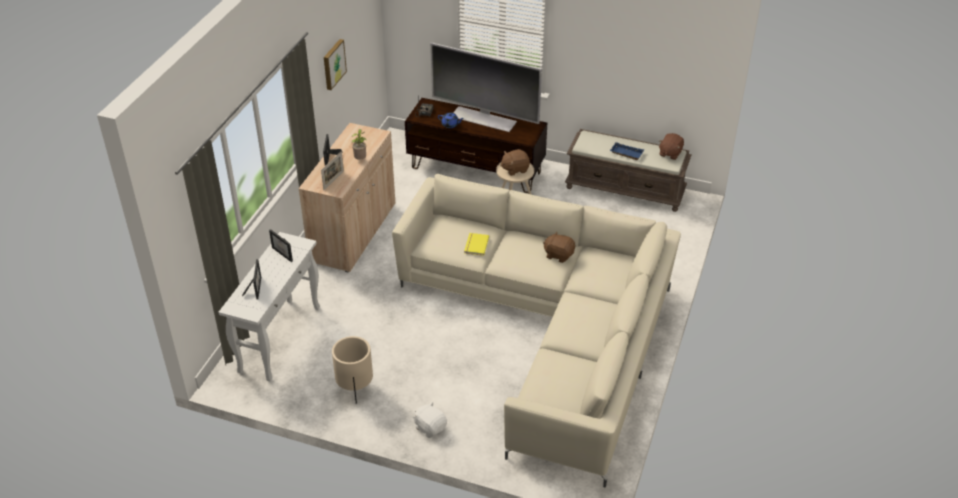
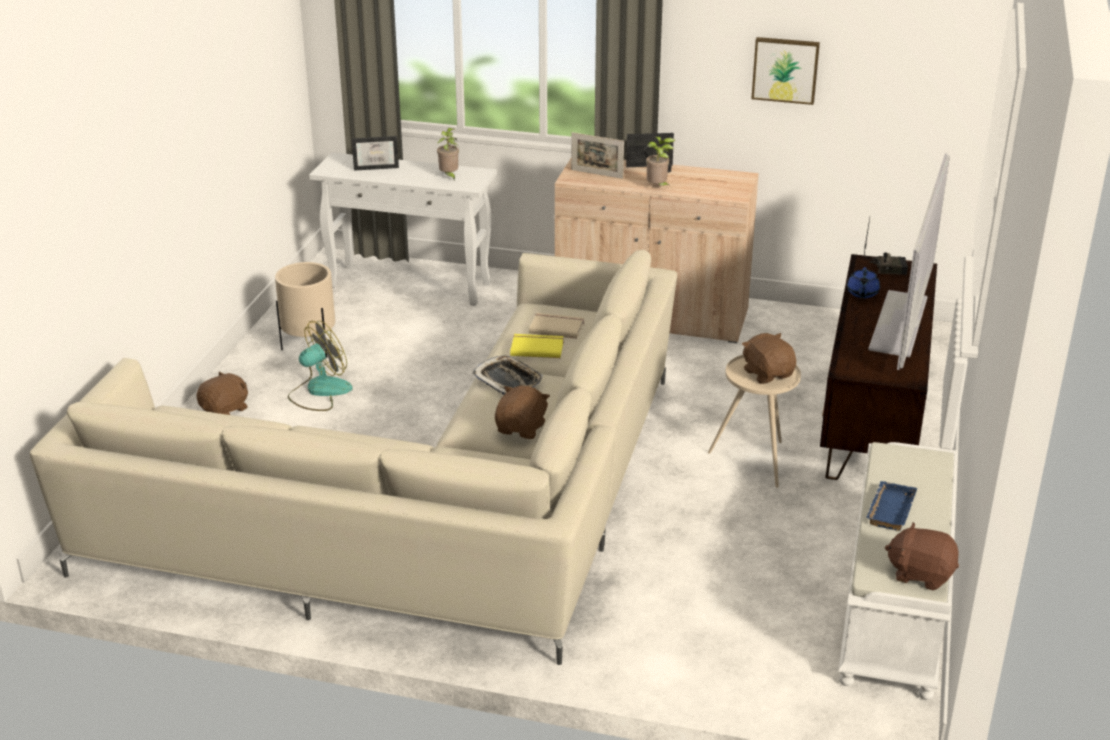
camera: 85 degrees right, 10 degrees down
picture frame [269,229,293,262] -> potted plant [437,128,459,180]
white plush toy [413,402,447,438] -> brown plush toy [196,371,248,415]
brown bench [565,129,692,212] -> white bench [838,442,958,700]
none -> fan [288,320,353,411]
none -> tray [472,355,543,395]
none -> beige book [529,313,584,339]

